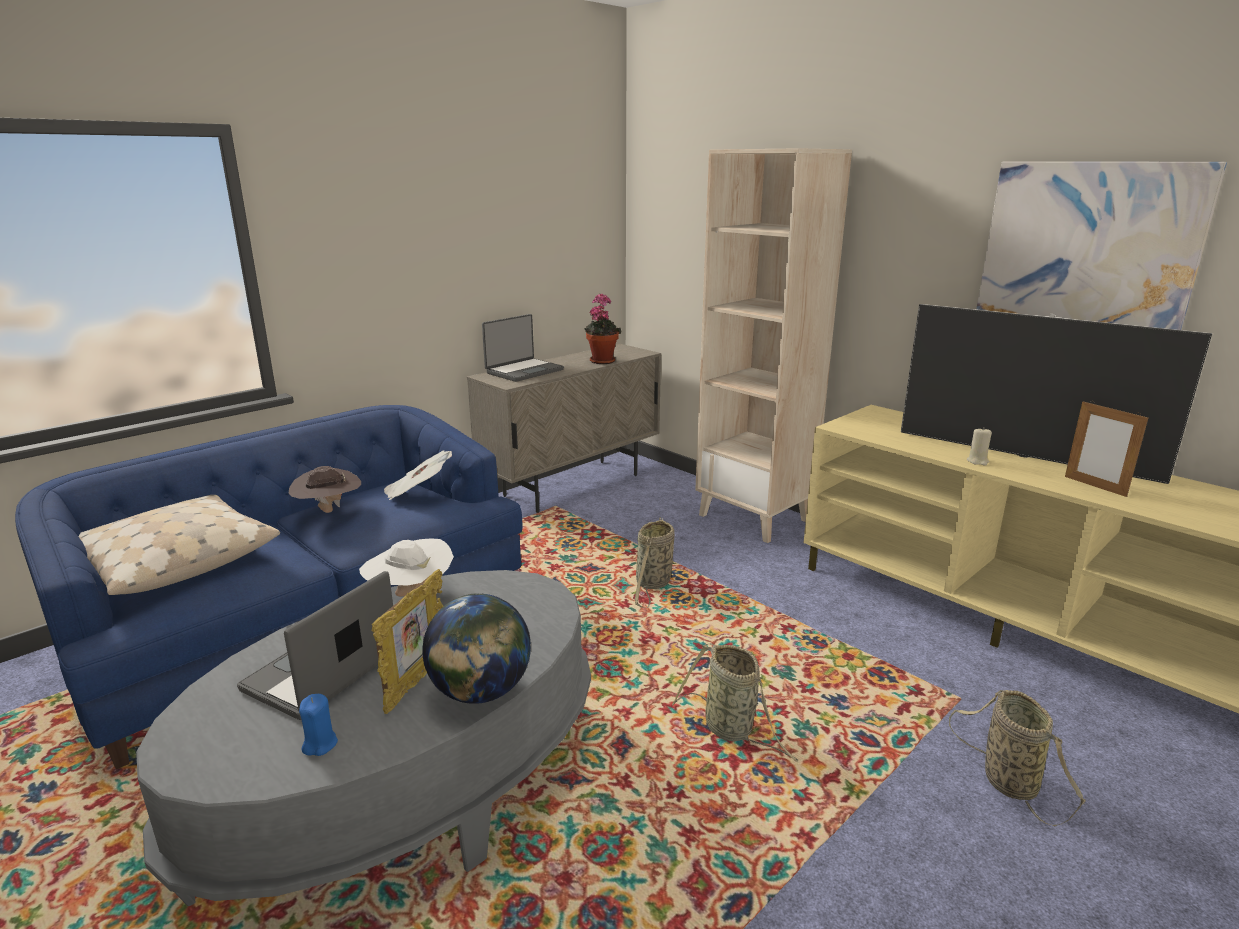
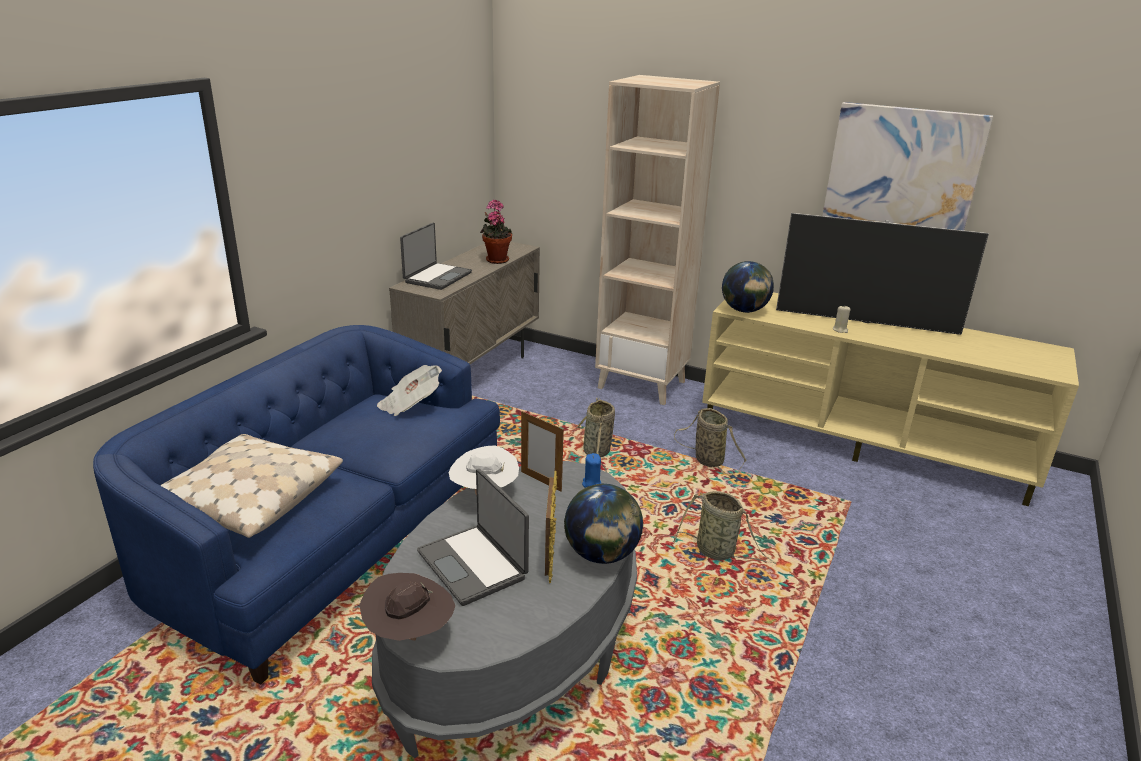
camera: 20 degrees left, 5 degrees up
laptop [237,571,393,720] -> laptop turned 45 degrees counterclockwise [417,469,529,606]
brown hat [288,466,361,513] -> brown hat moved to [359,573,455,641]
blue candle [299,694,338,756] -> blue candle moved to [582,453,601,488]
basket [949,690,1085,827] -> basket moved to [674,408,747,475]
picture frame [1065,401,1148,497] -> picture frame moved to [521,411,564,492]
none -> globe [722,261,774,313]

